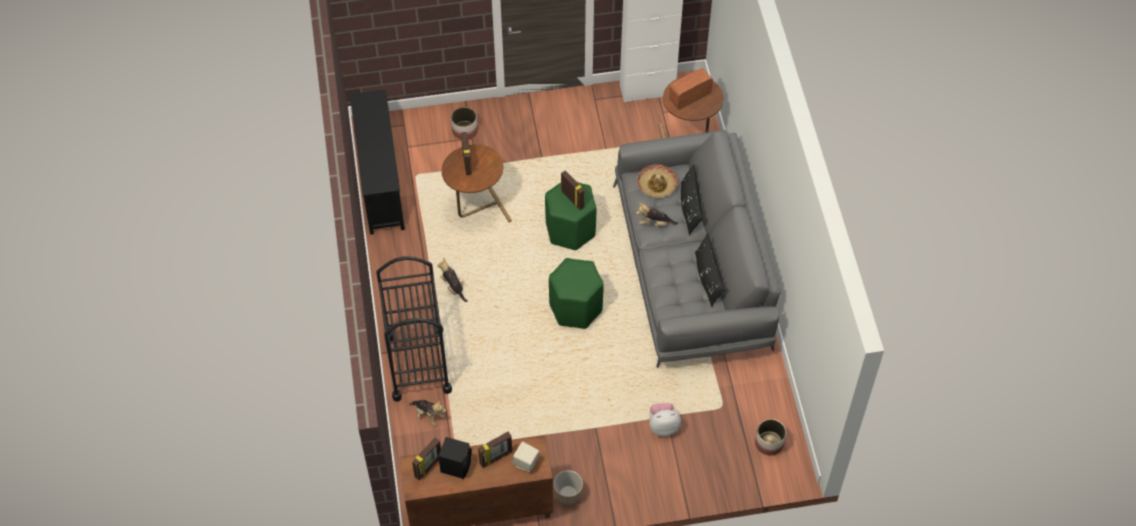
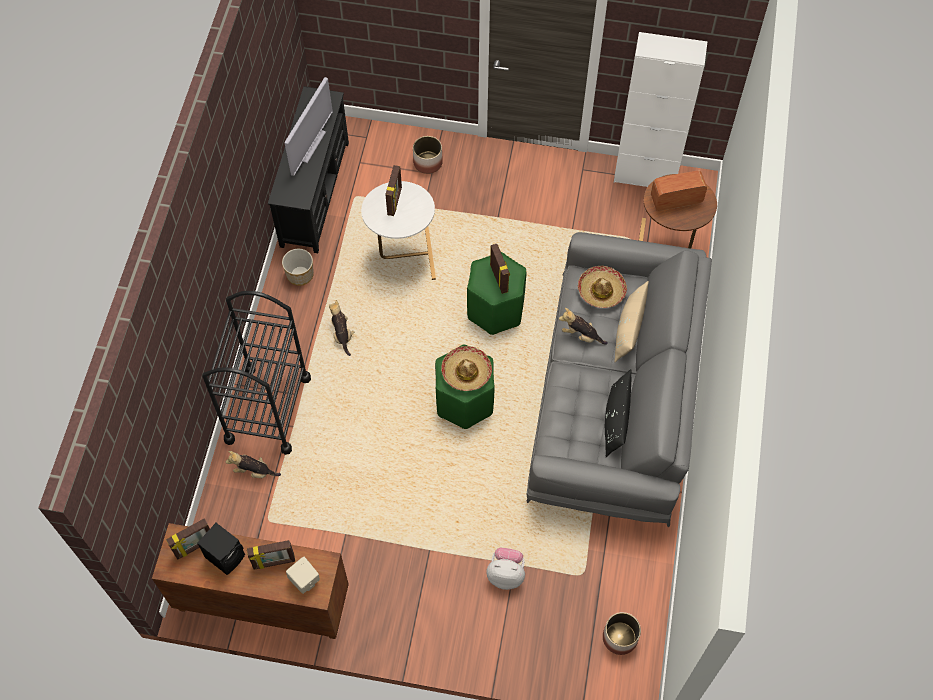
camera: 20 degrees right, 5 degrees up
plush toy [409,400,446,425] -> plush toy turned 135 degrees clockwise [226,451,281,478]
brown side table [442,144,512,222] -> white side table [361,181,436,280]
planter [554,470,583,505] -> planter moved to [282,249,314,286]
black pillow [681,164,702,236] -> beige pillow [614,281,649,362]
none -> television [284,77,333,176]
none -> hat [441,346,492,391]

